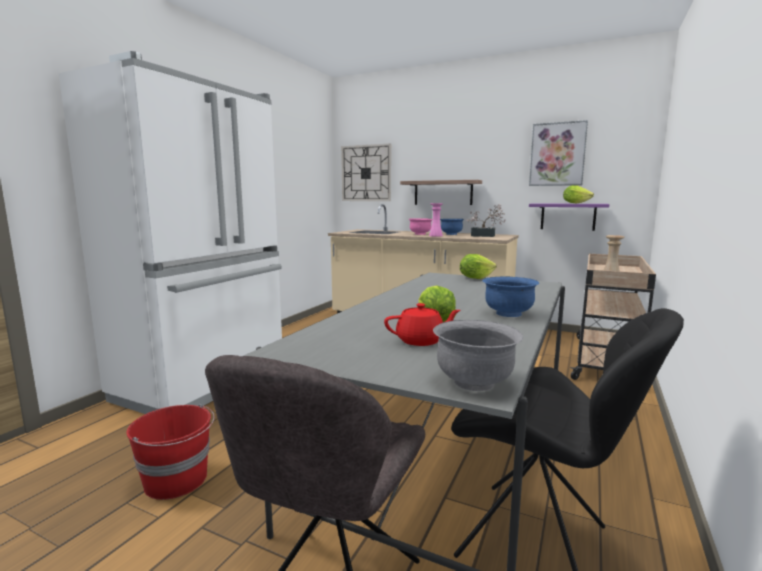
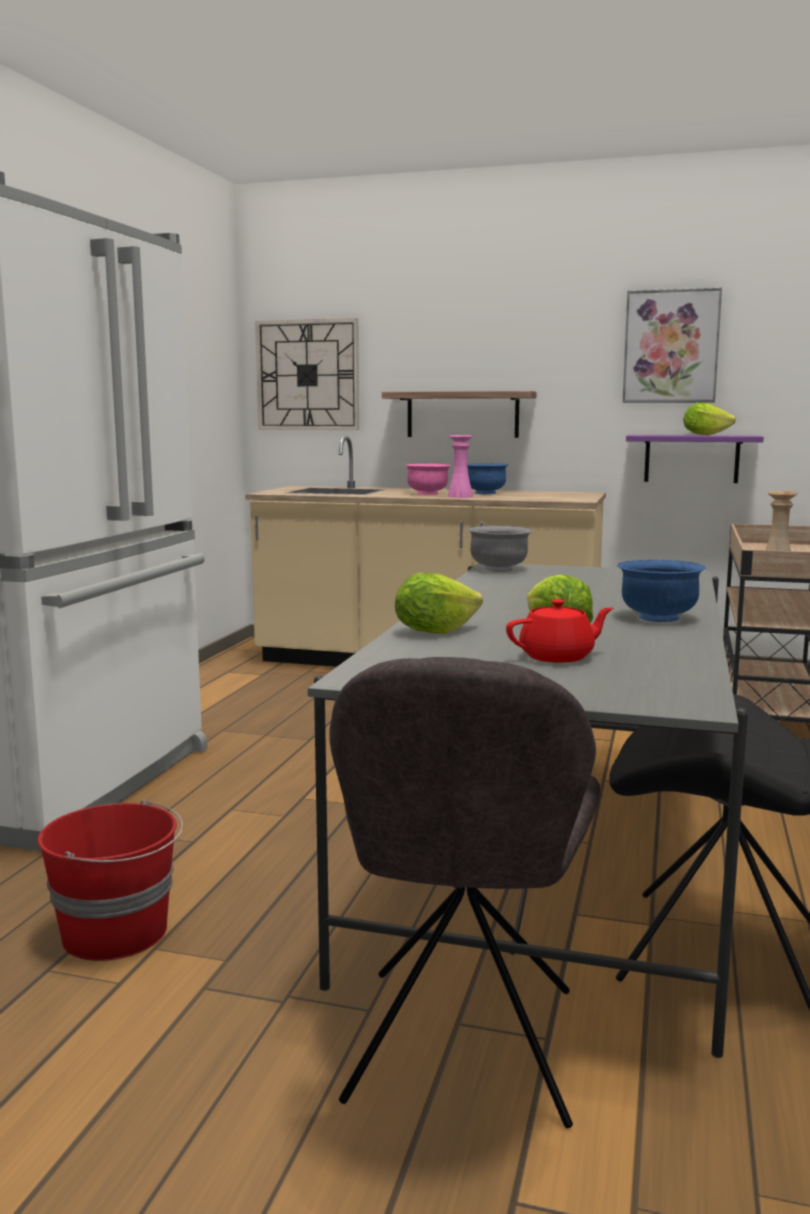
camera: 10 degrees left, 0 degrees up
grey bowl [433,320,523,391] -> grey bowl moved to [467,526,533,572]
lettuce [460,254,497,279] -> lettuce moved to [395,573,483,634]
potted plant [466,205,505,237] -> none

